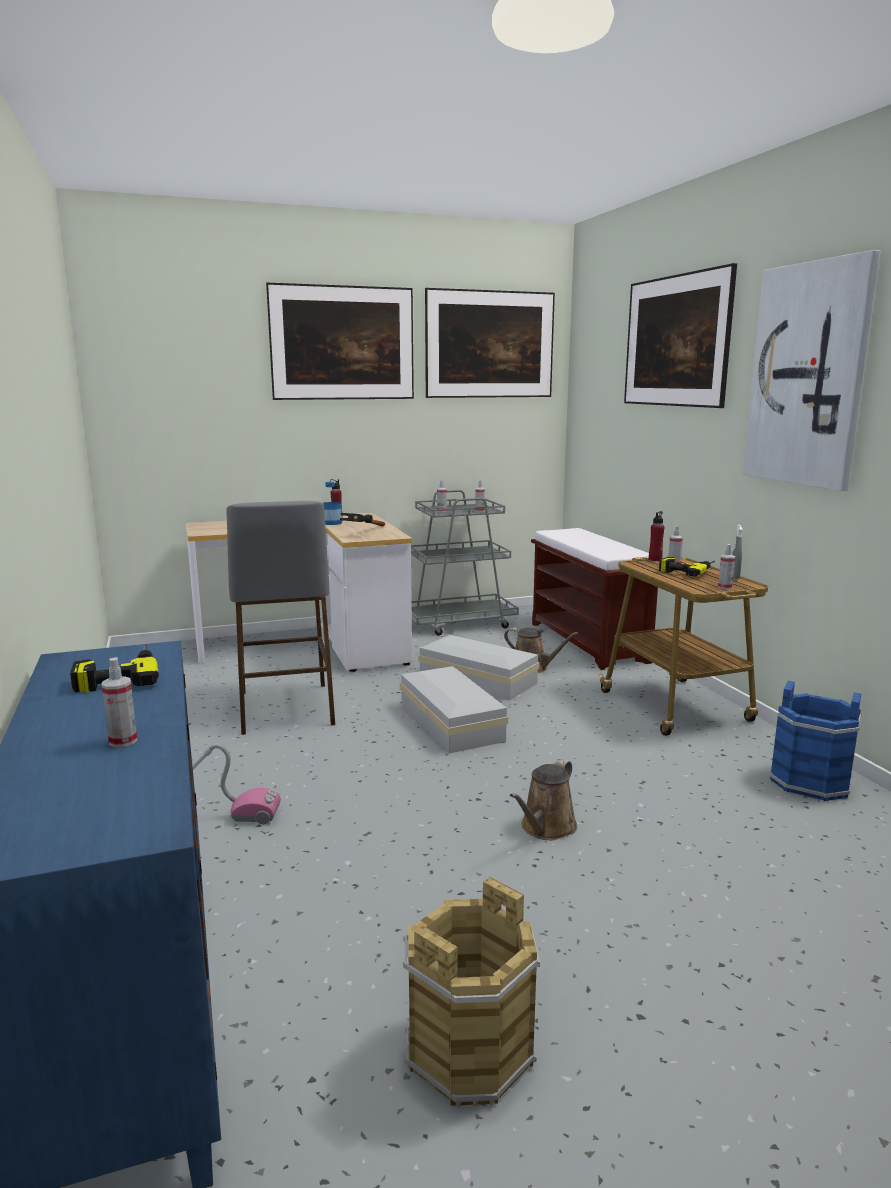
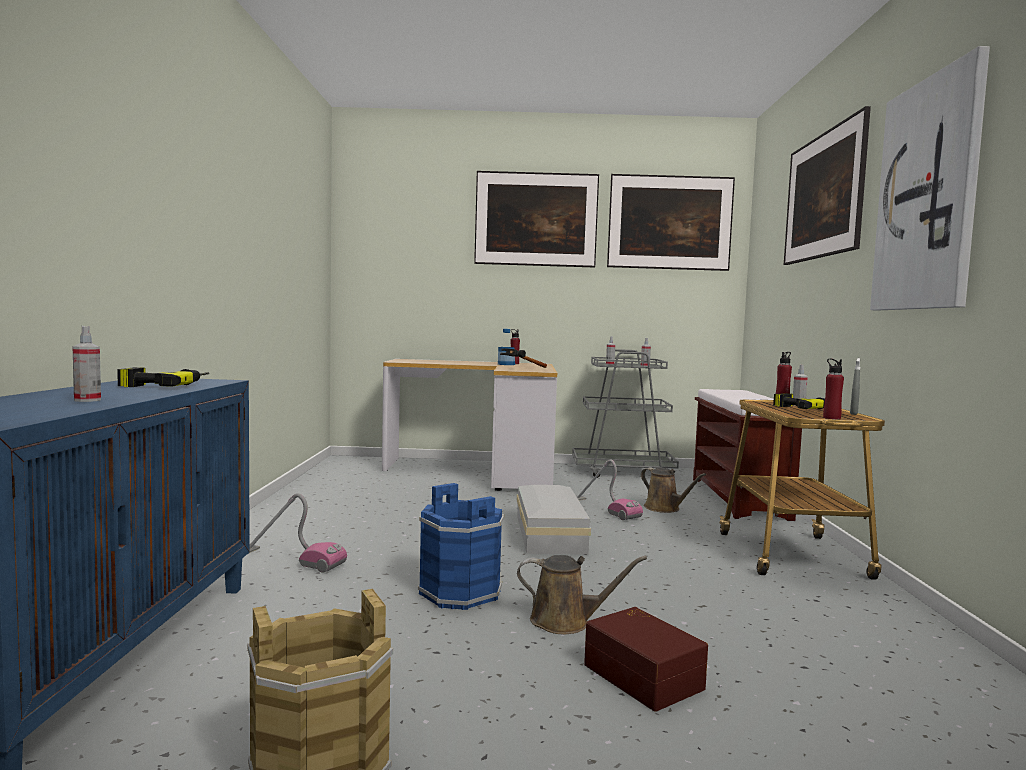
camera: 20 degrees right, 10 degrees down
grey stool [226,501,335,735] -> none
white storage box [418,635,539,700] -> vacuum cleaner [577,459,643,520]
brown watering can [510,759,577,840] -> brown watering can turned 135 degrees counterclockwise [517,555,647,634]
spray bottle [718,544,735,589] -> red bottle [823,359,844,419]
blue bucket [770,681,862,801] -> blue bucket moved to [418,483,504,610]
none -> brown storage box [584,607,708,712]

